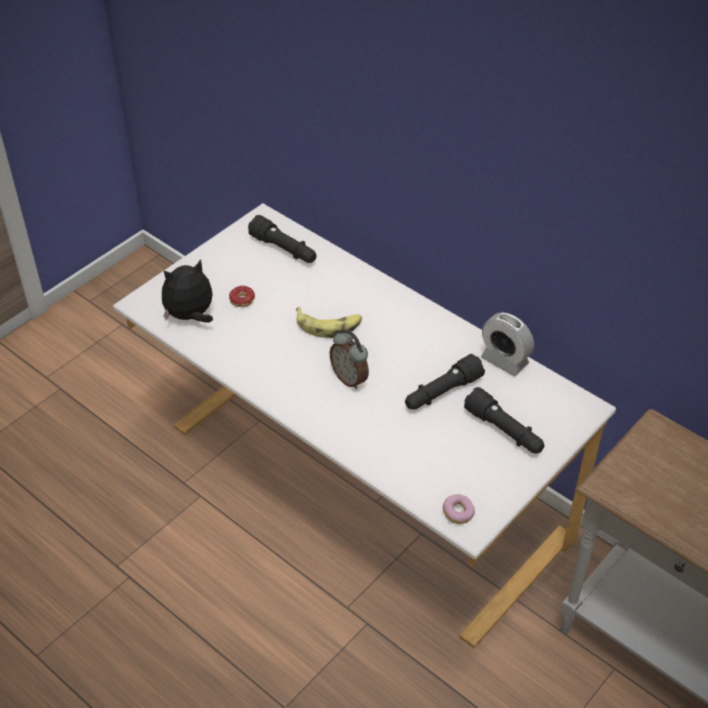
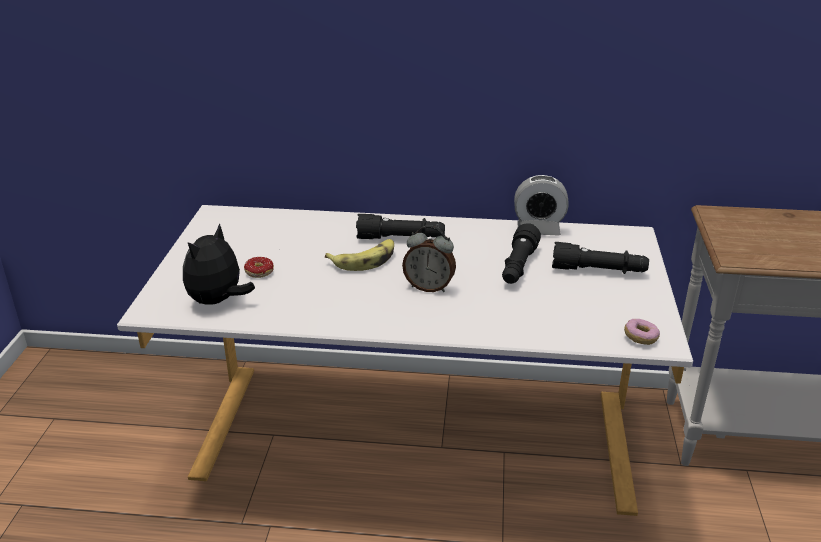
camera: 35 degrees left, 15 degrees down
black flashlight [248,215,317,263] -> black flashlight moved to [356,214,445,239]

